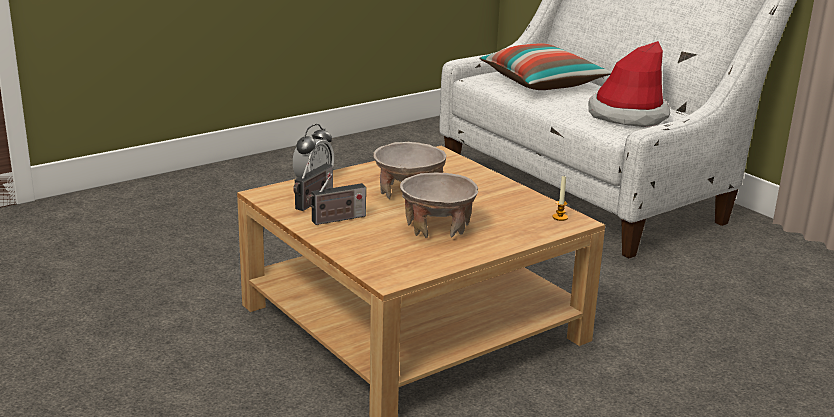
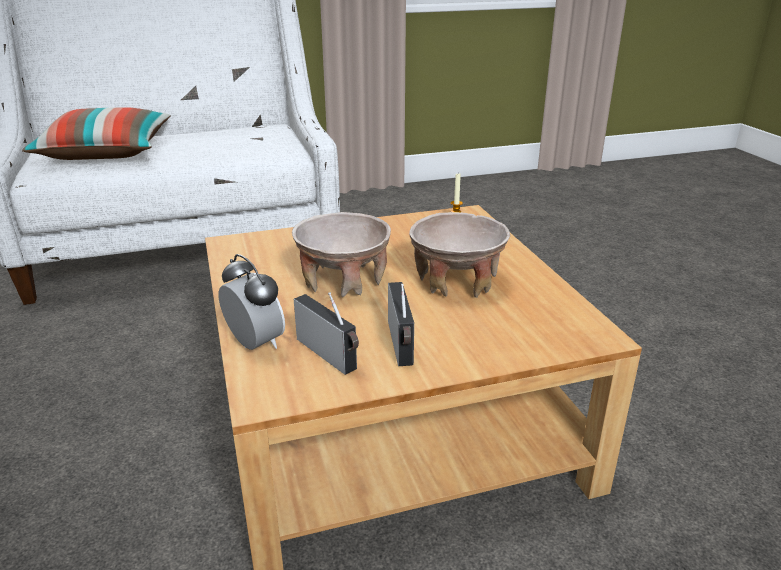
camera: 70 degrees left, 5 degrees up
hat [588,41,671,127] -> none

